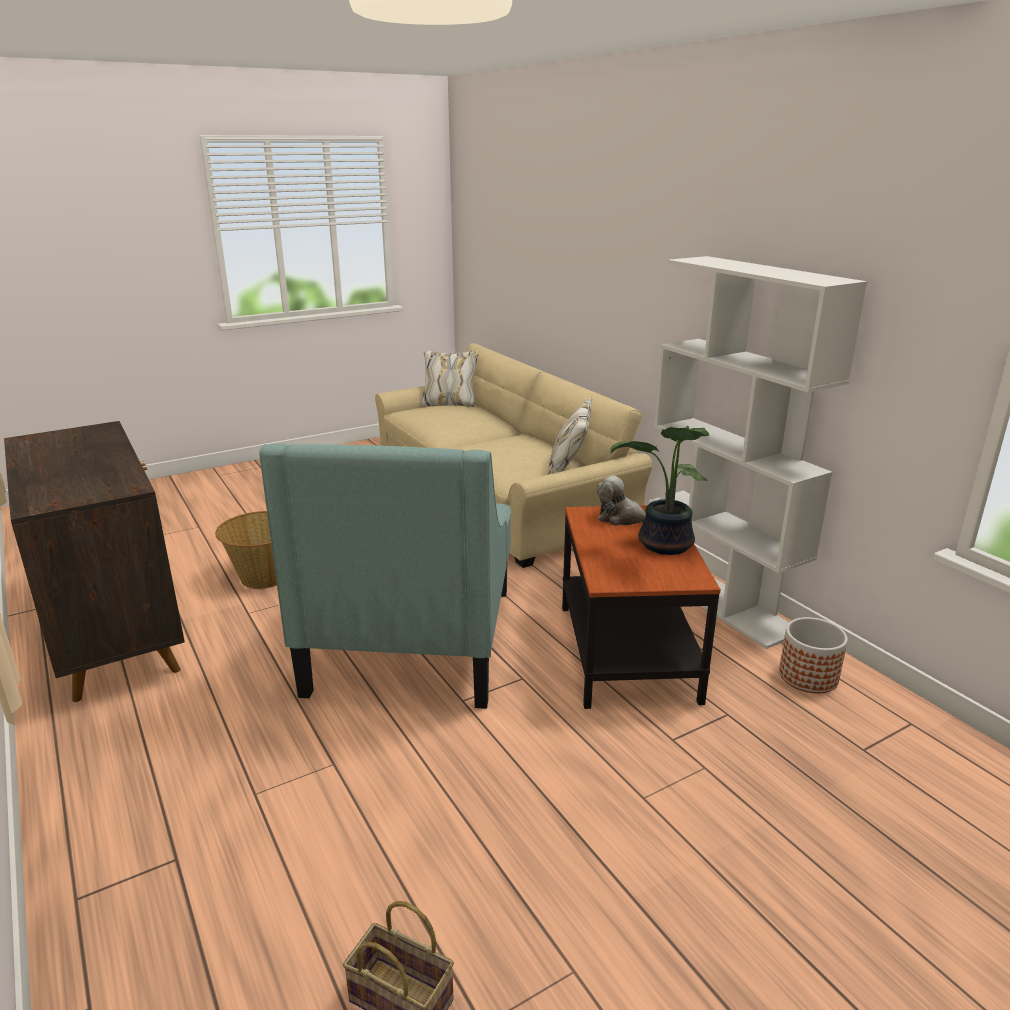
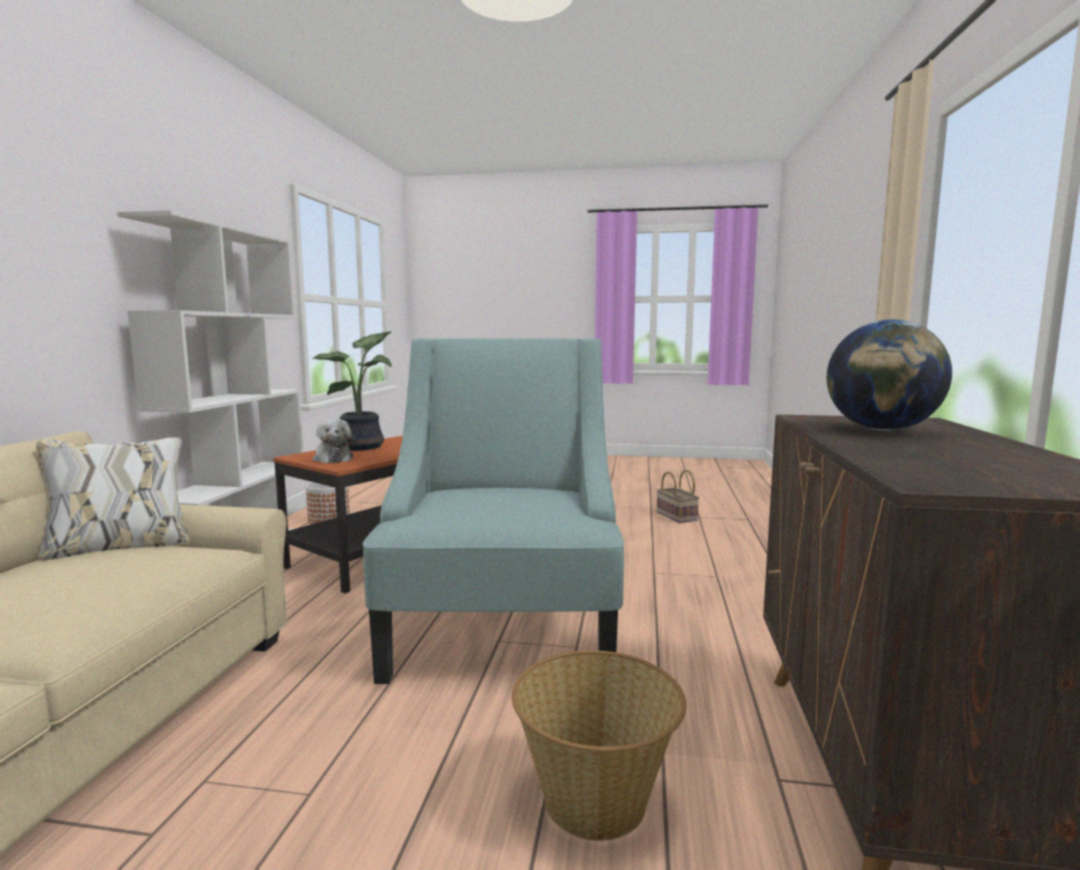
camera: 140 degrees left, 15 degrees down
turquoise armchair [259,443,511,709] -> turquoise armchair turned 45 degrees counterclockwise [362,338,624,684]
none -> globe [827,319,952,431]

